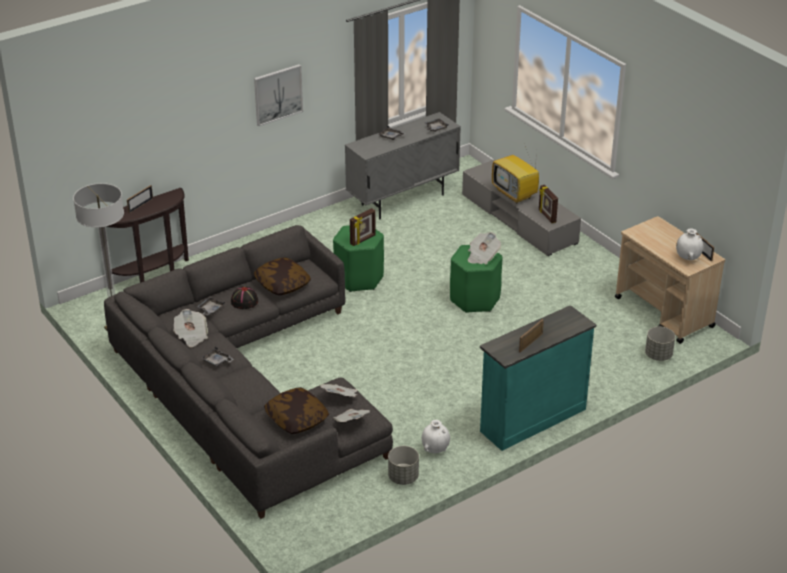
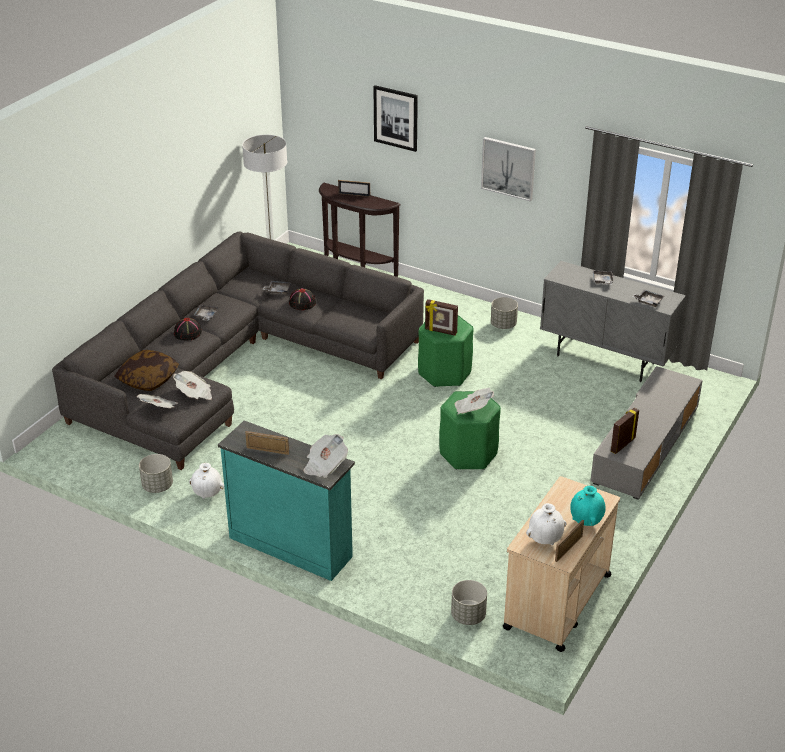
camera: 65 degrees right, 0 degrees up
newspaper [173,309,208,348] -> newspaper moved to [303,434,348,478]
pillow [253,257,311,295] -> none
television [492,146,539,204] -> none
none -> black hat [174,318,202,341]
none -> picture [373,85,418,152]
none -> grey planter [491,297,518,329]
none -> turquoise vase [570,486,606,526]

